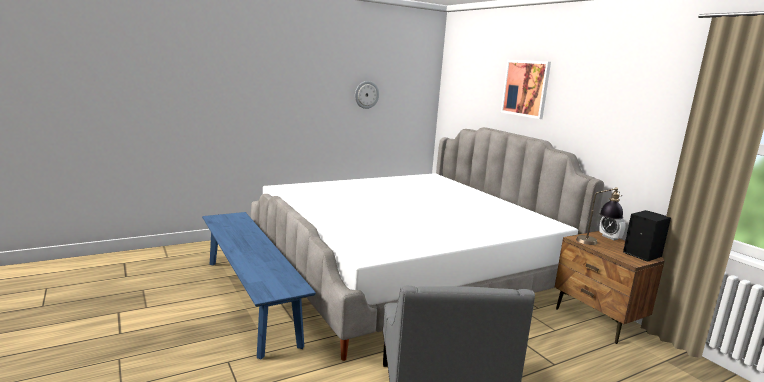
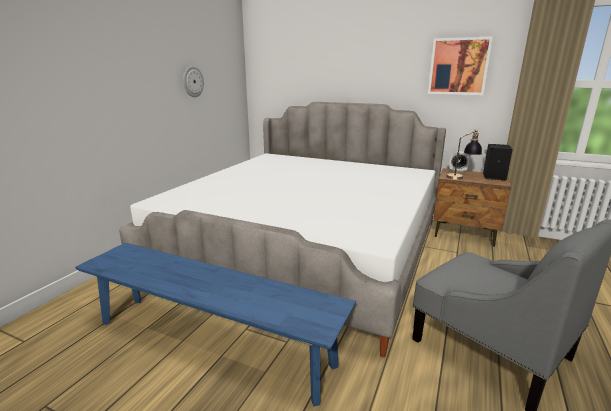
camera: 35 degrees left, 5 degrees up
picture [501,60,551,119] -> picture moved to [428,36,493,95]

